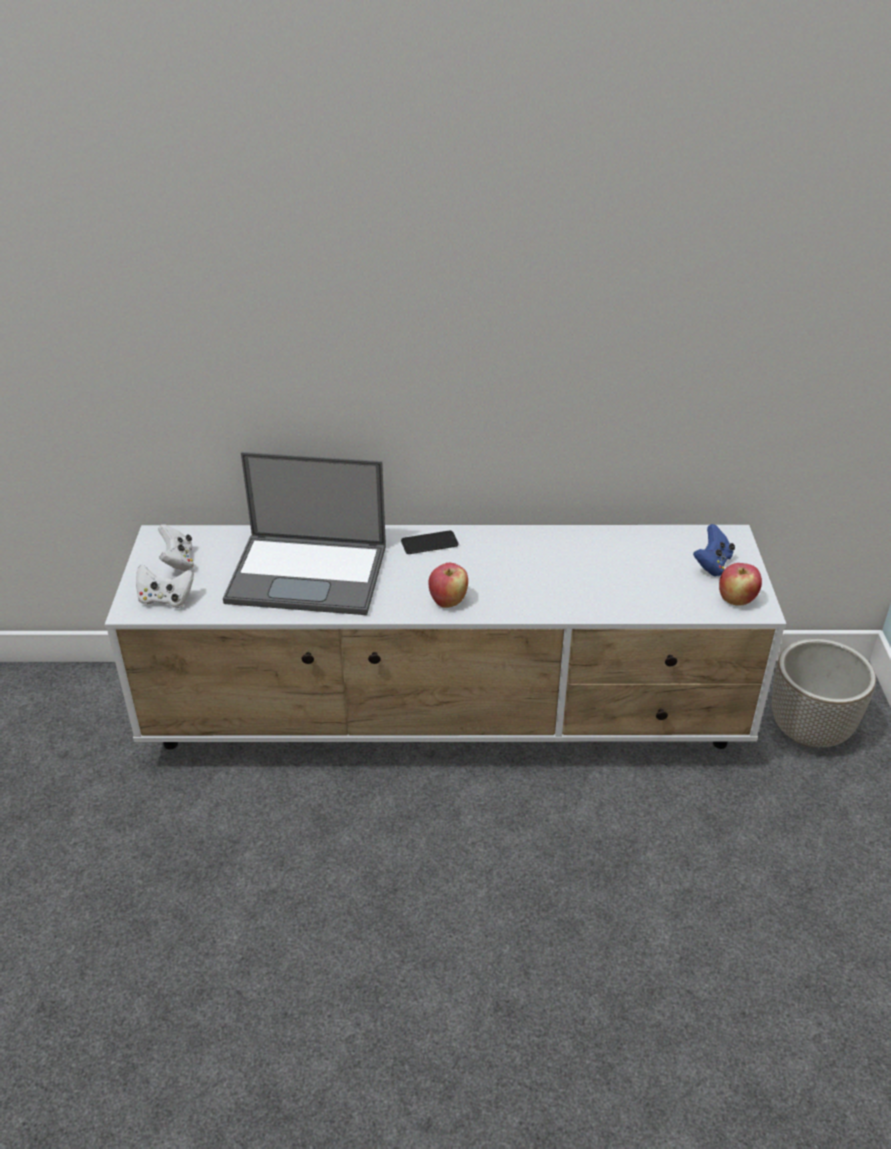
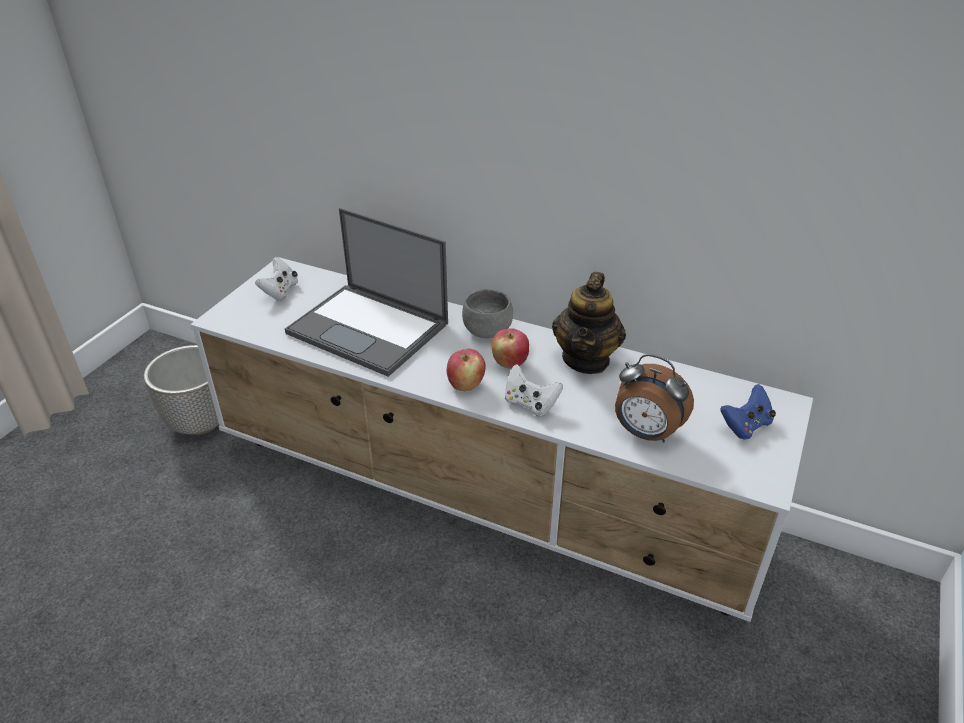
camera: 25 degrees right, 0 degrees up
white game controller [136,564,194,608] -> white game controller moved to [505,364,563,417]
phone [401,531,459,554] -> grey bowl [462,289,513,338]
apple [719,563,762,606] -> apple moved to [492,328,529,369]
planter [772,639,876,748] -> planter moved to [144,345,219,435]
none -> teapot [552,272,626,374]
none -> alarm clock [615,354,694,443]

